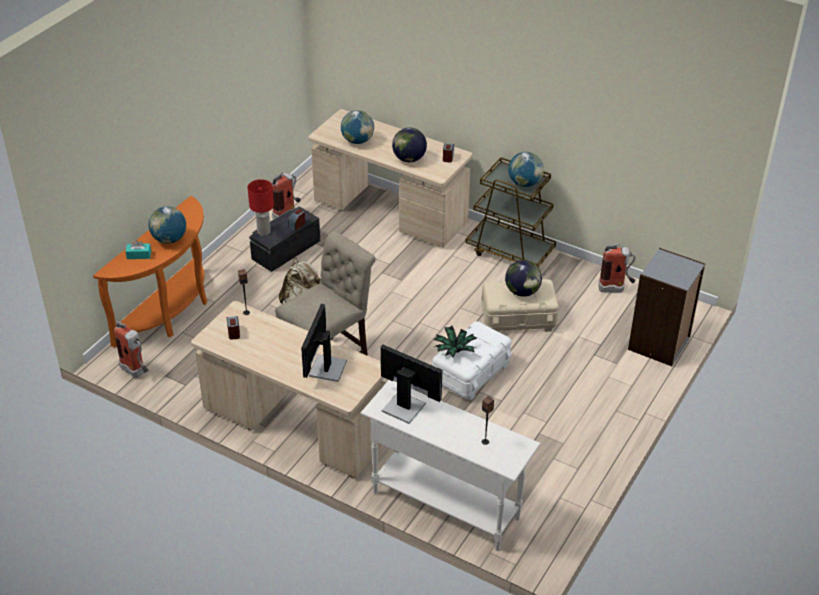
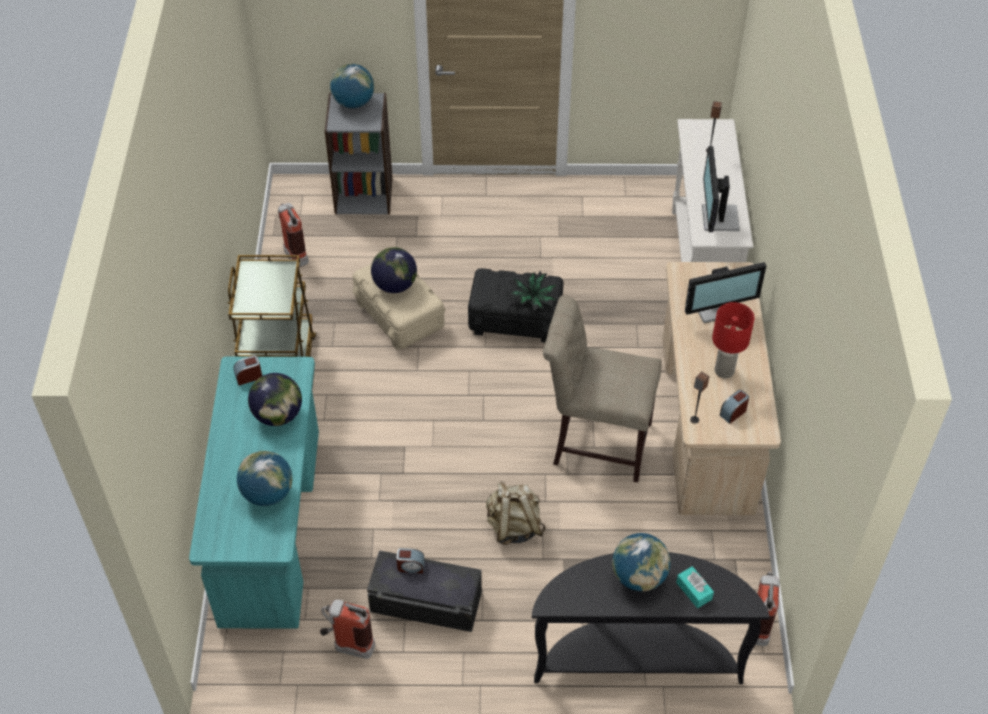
camera: 120 degrees left, 10 degrees up
orange console table [93,196,207,348] -> black console table [532,552,770,684]
red table lamp [248,179,274,236] -> red table lamp moved to [712,302,755,378]
beige desk [308,109,472,248] -> turquoise desk [189,357,319,629]
white storage box [432,321,512,401] -> black storage box [468,268,563,342]
globe [508,152,544,187] -> globe moved to [330,64,374,108]

